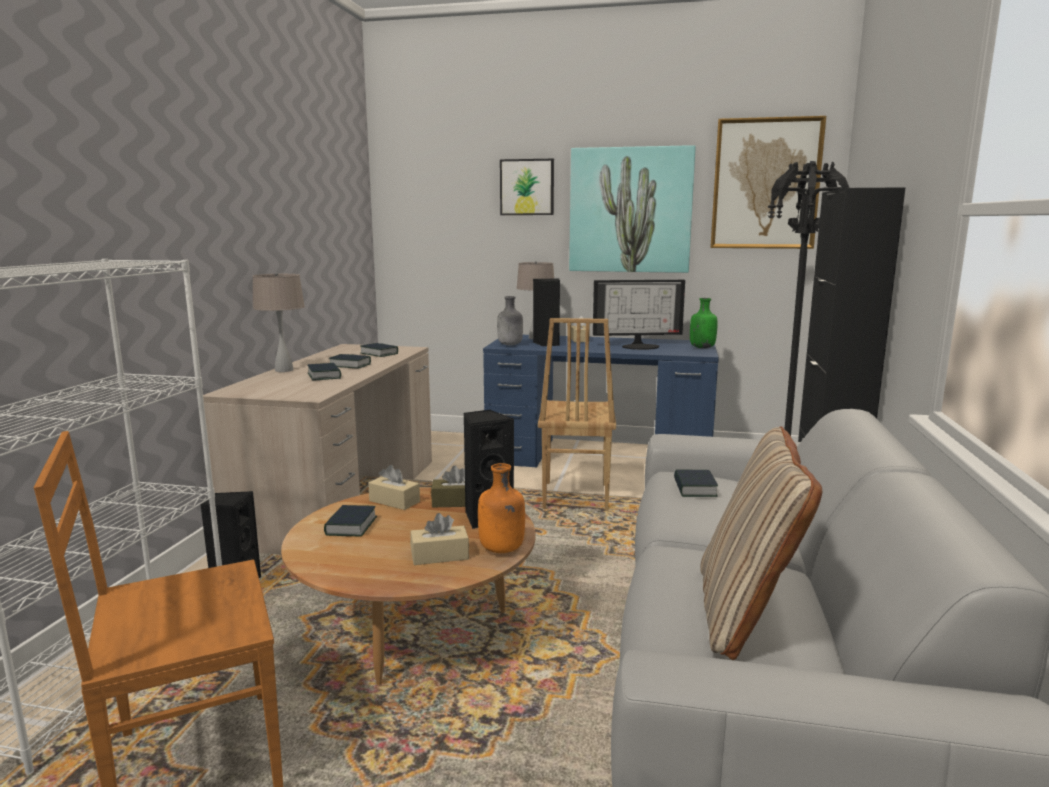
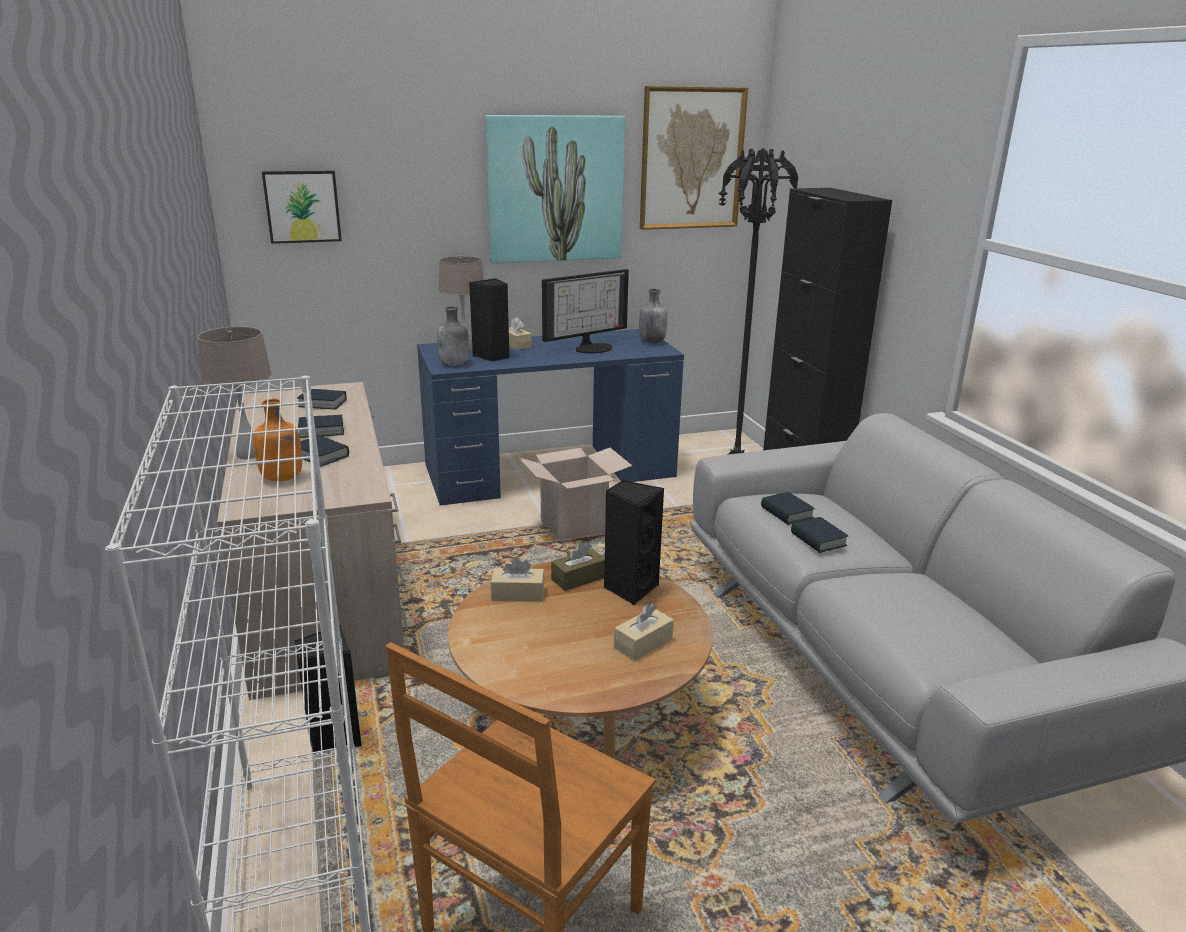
camera: 30 degrees left, 10 degrees up
book [324,505,377,536] -> book moved to [791,517,848,553]
orange bottle [478,463,525,553] -> orange bottle moved to [253,399,302,481]
picture [500,159,554,215] -> picture moved to [262,171,342,244]
brown chair [538,318,616,511] -> cardboard box [518,448,632,541]
green bottle [690,298,718,348] -> grey bottle [639,289,667,343]
beige pillow [700,426,822,660] -> none

